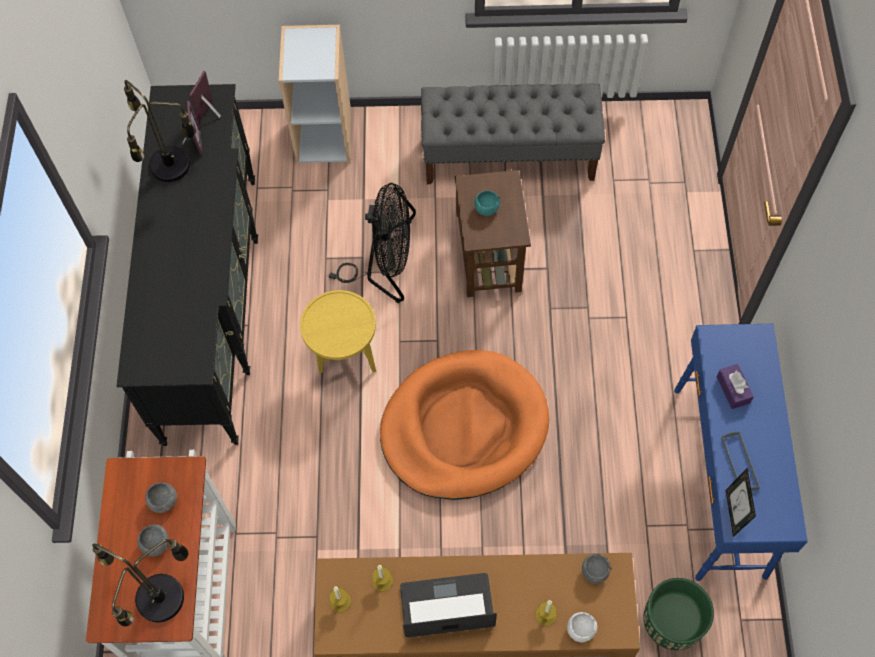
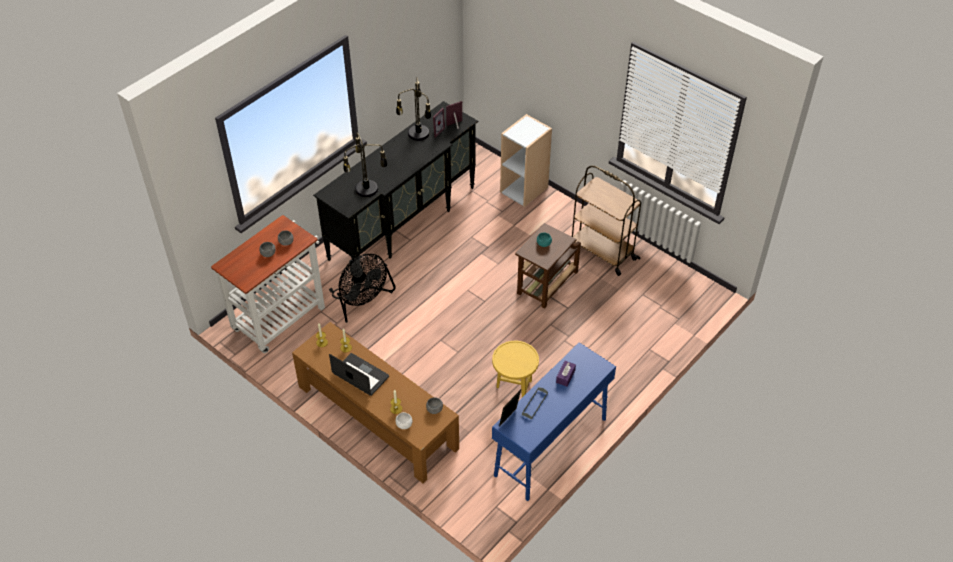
camera: 40 degrees right, 15 degrees down
table lamp [92,539,189,626] -> table lamp moved to [343,132,387,197]
yellow side table [300,290,376,373] -> yellow side table moved to [492,341,539,397]
black fan [328,183,416,304] -> black fan moved to [329,254,395,323]
orange dog bed [380,350,549,500] -> none
grey bench [421,83,605,184] -> brown cart [572,166,641,276]
green planter [643,578,714,650] -> none

